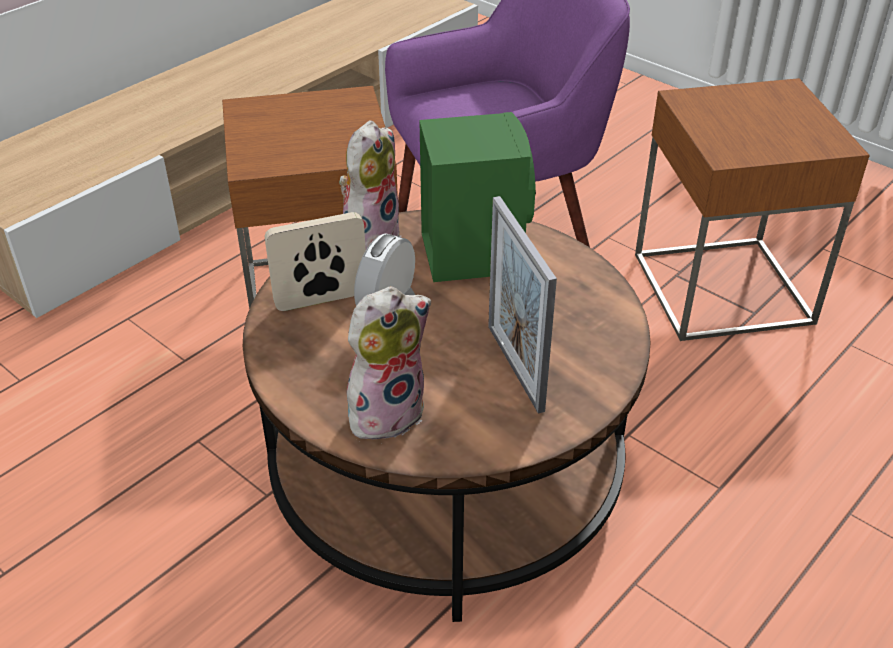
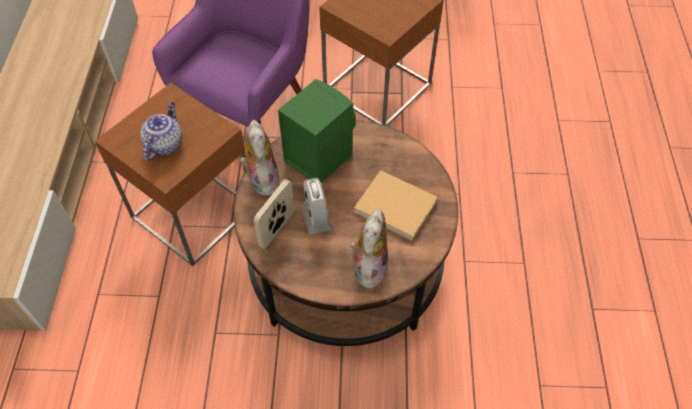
camera: 40 degrees left, 15 degrees up
picture frame [488,196,557,413] -> beige book [354,170,437,241]
none -> teapot [140,102,182,160]

